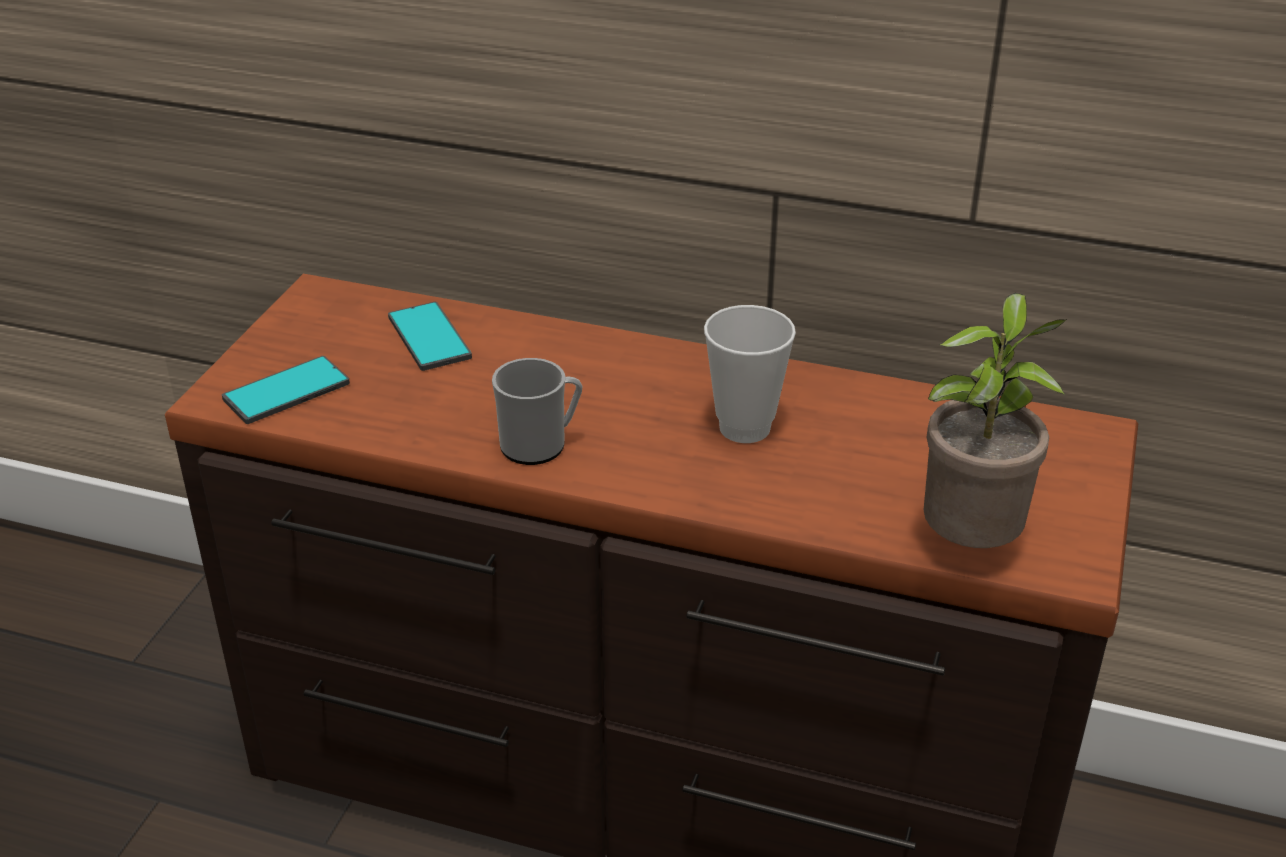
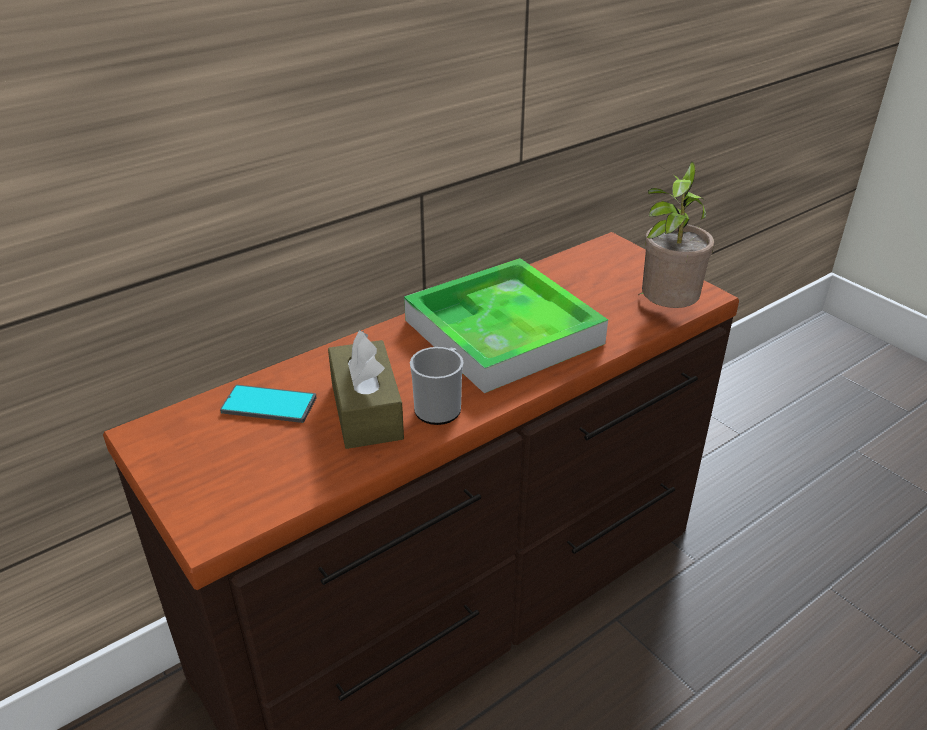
camera: 55 degrees left, 0 degrees up
phone [222,356,350,424] -> none
cup [704,305,796,443] -> tray [404,258,608,393]
none -> brown tissue box [328,330,404,449]

